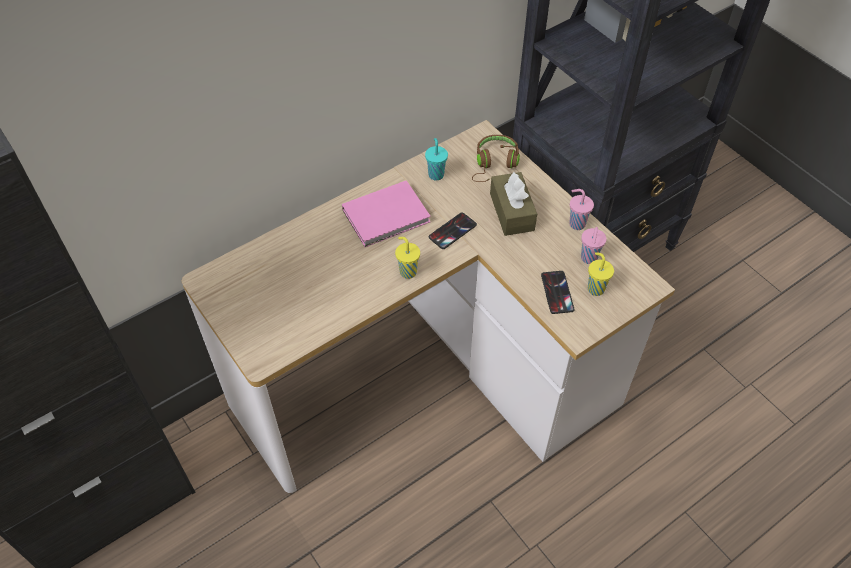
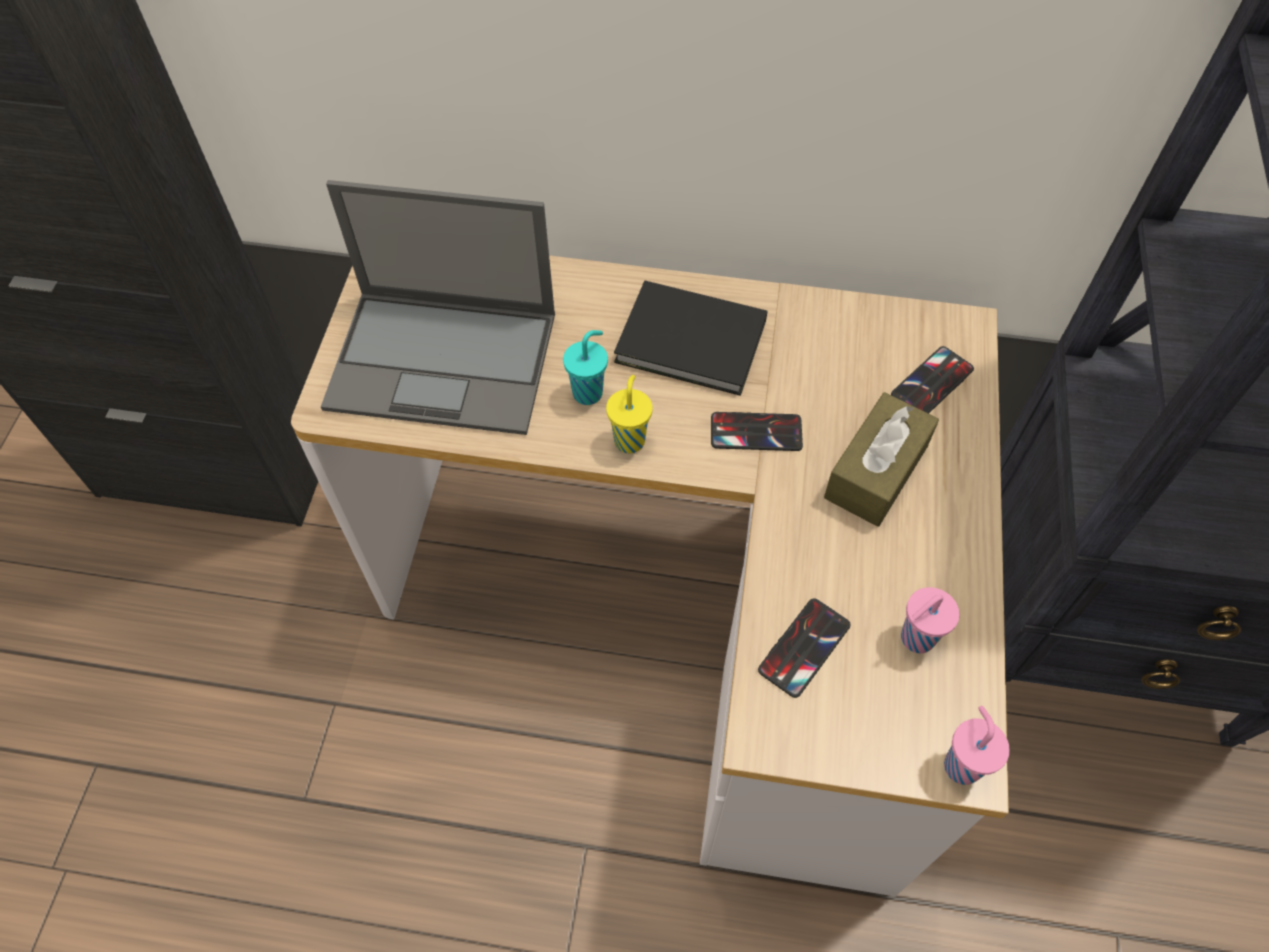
camera: 45 degrees right, 5 degrees up
pink book [342,180,431,247] -> black book [614,281,768,396]
turquoise cup [425,138,448,181] -> turquoise cup moved to [563,330,608,405]
brown headphones [472,135,520,182] -> phone [891,346,974,414]
pink cup [569,189,594,230] -> pink cup moved to [944,706,1010,785]
yellow cup [588,252,614,296] -> none
none -> laptop [321,180,555,435]

